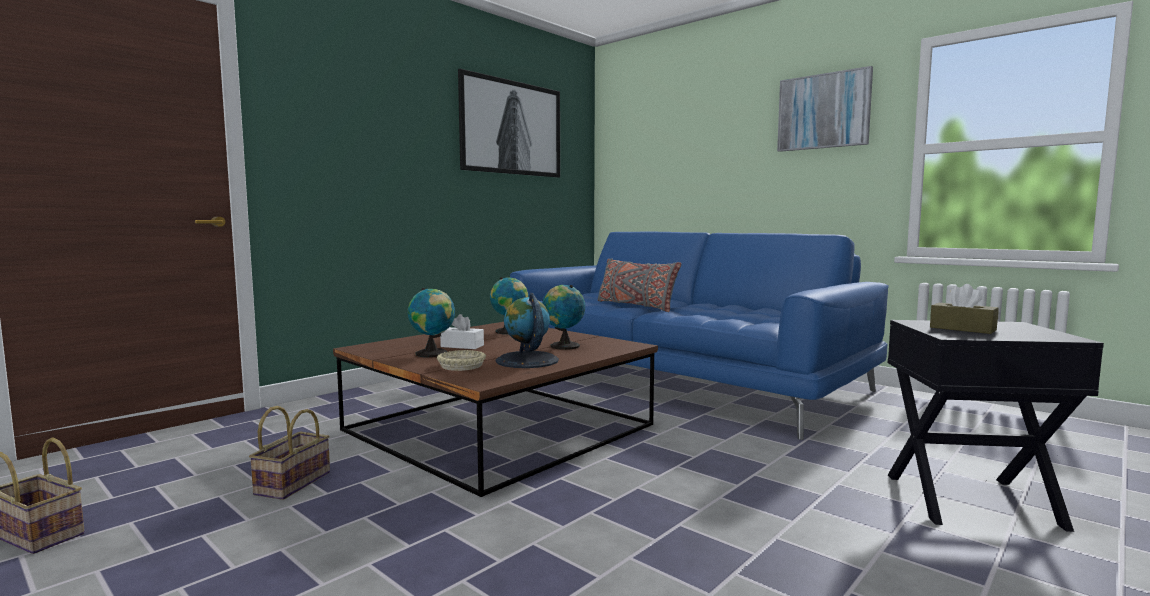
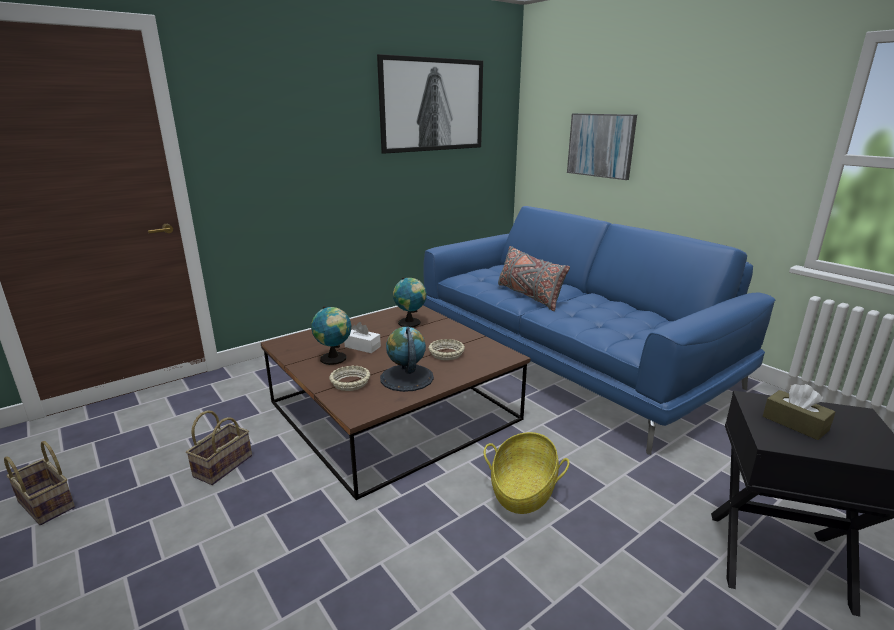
camera: 10 degrees right, 15 degrees up
globe [542,285,585,350] -> beige bowl [428,339,465,360]
picture [777,66,873,152] -> picture moved to [567,113,637,180]
none -> basket [484,432,569,514]

